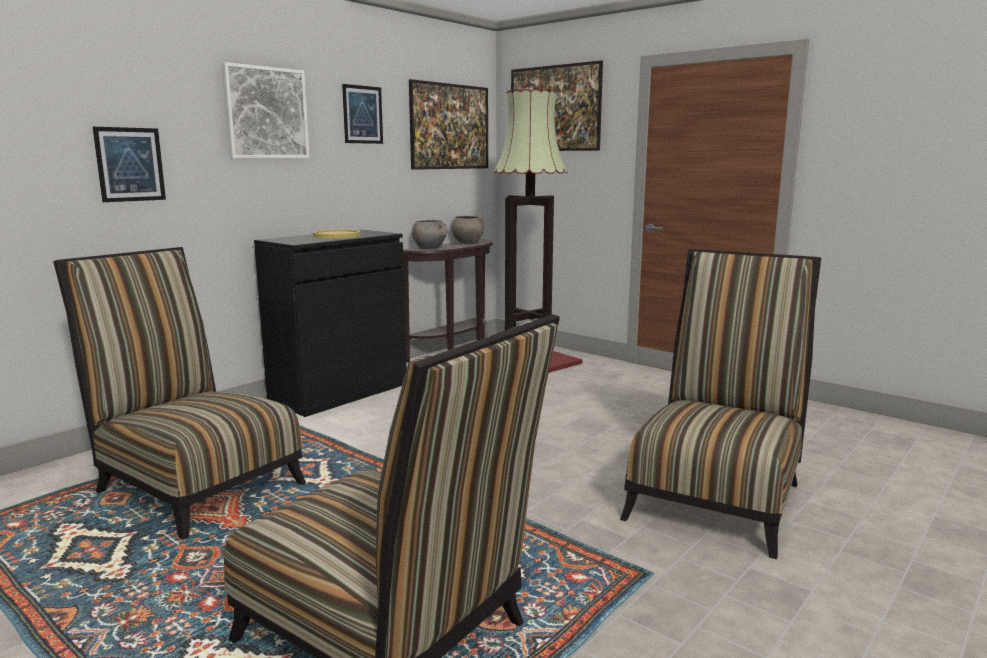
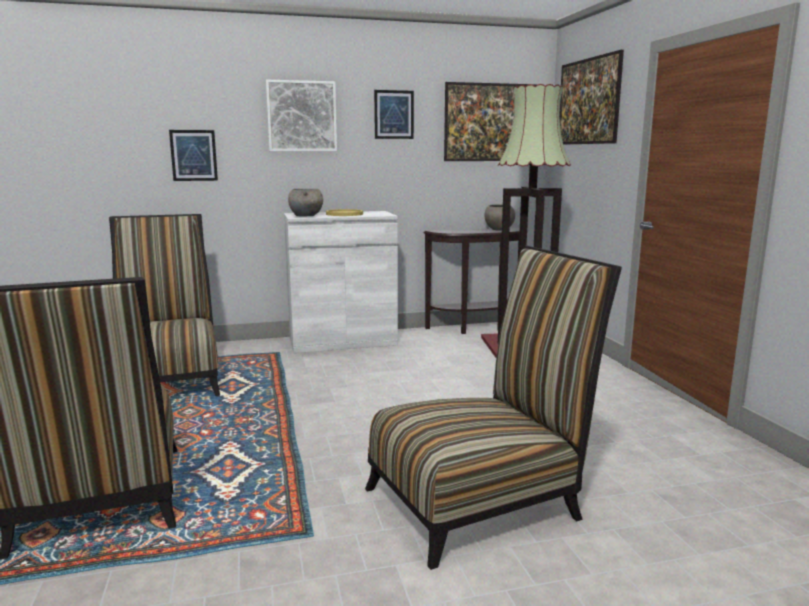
camera: 35 degrees right, 0 degrees up
black cabinet [254,230,407,417] -> white cabinet [284,211,398,353]
grey bowl [412,220,447,249] -> grey bowl moved to [288,189,323,216]

